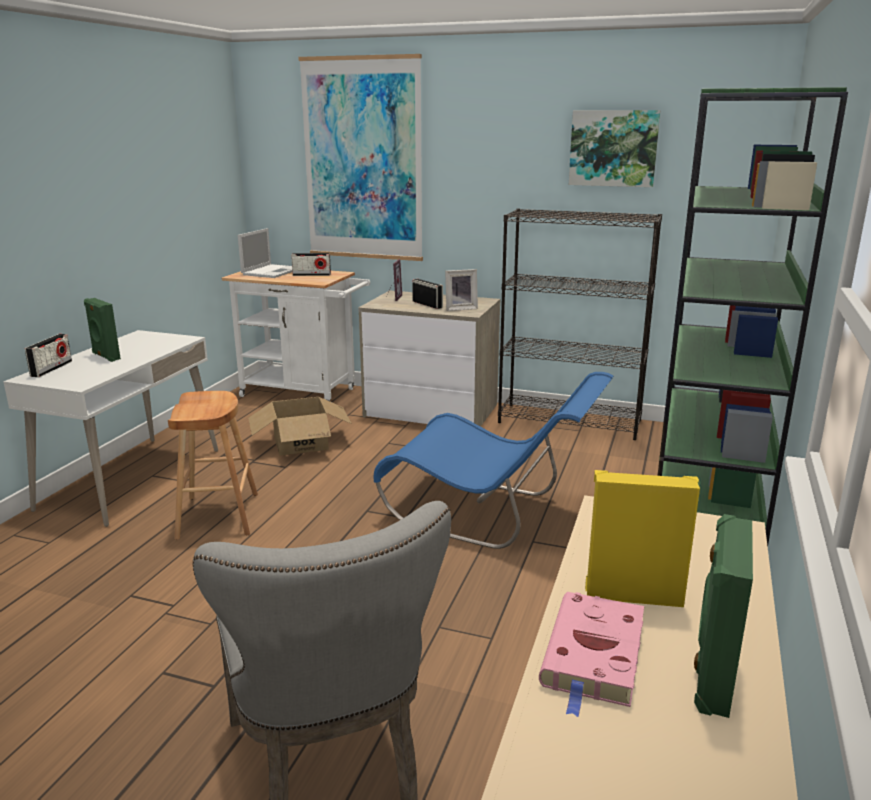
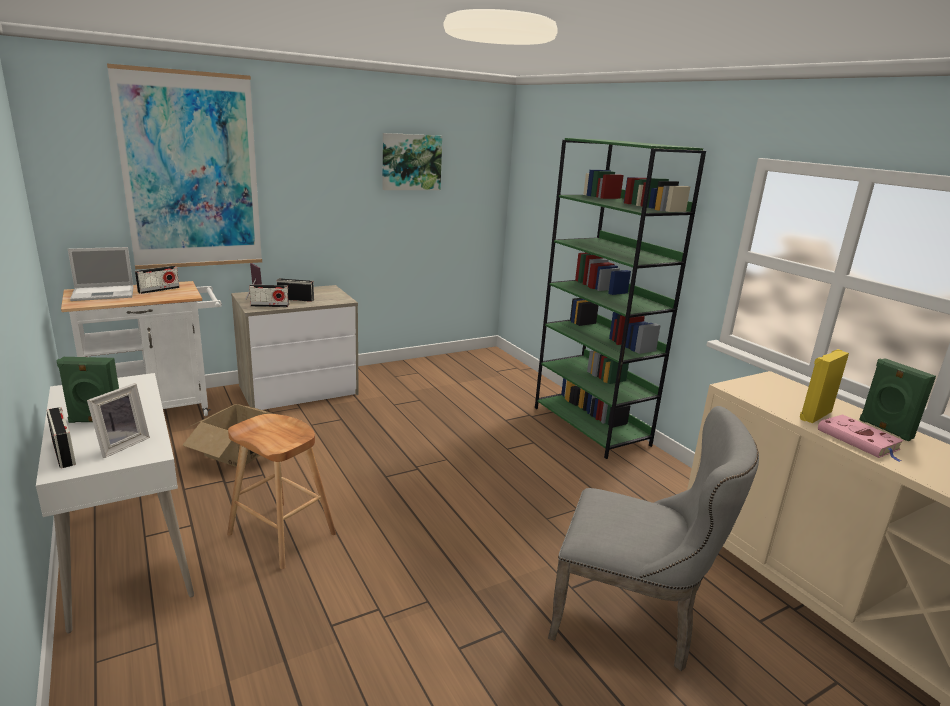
camera: 50 degrees left, 0 degrees up
laptop [238,228,292,278] -> laptop turned 90 degrees clockwise [68,247,133,301]
blue chair [373,372,614,549] -> none
picture frame [445,269,478,311] -> picture frame moved to [87,383,150,458]
black bookcase [498,208,662,440] -> none
none -> radio [249,285,289,307]

